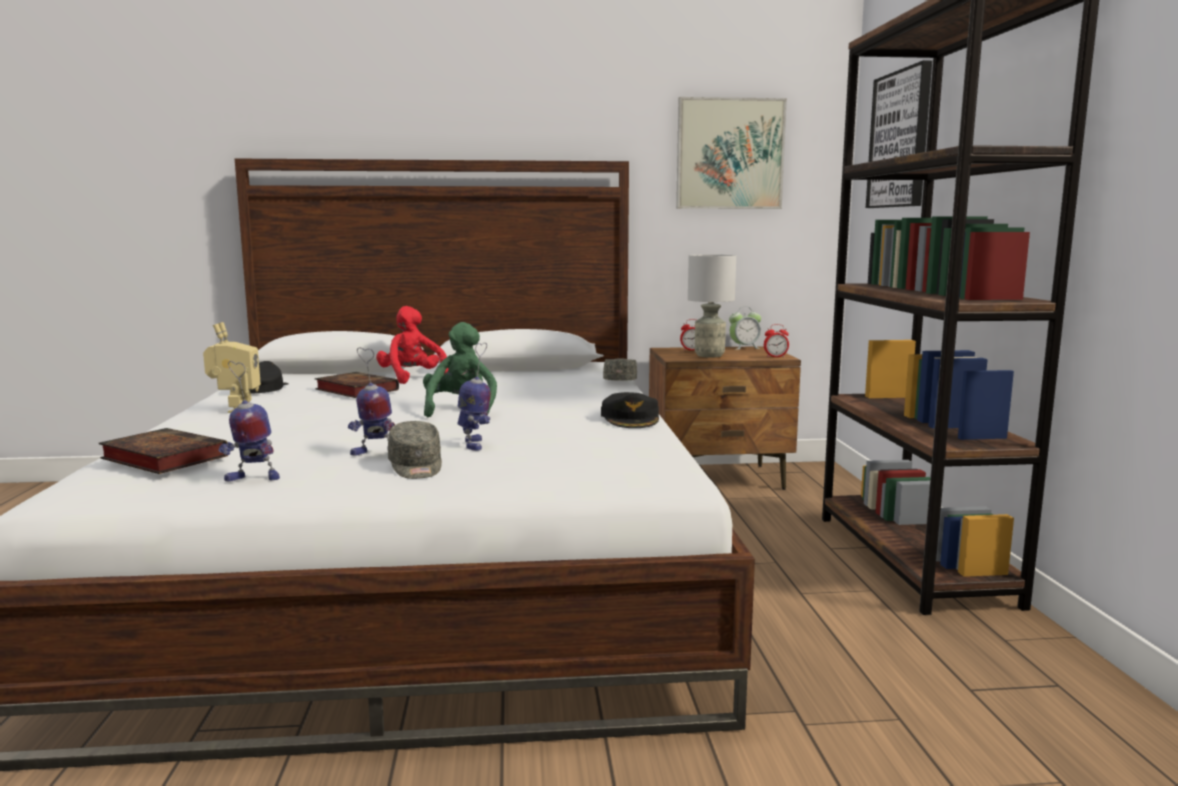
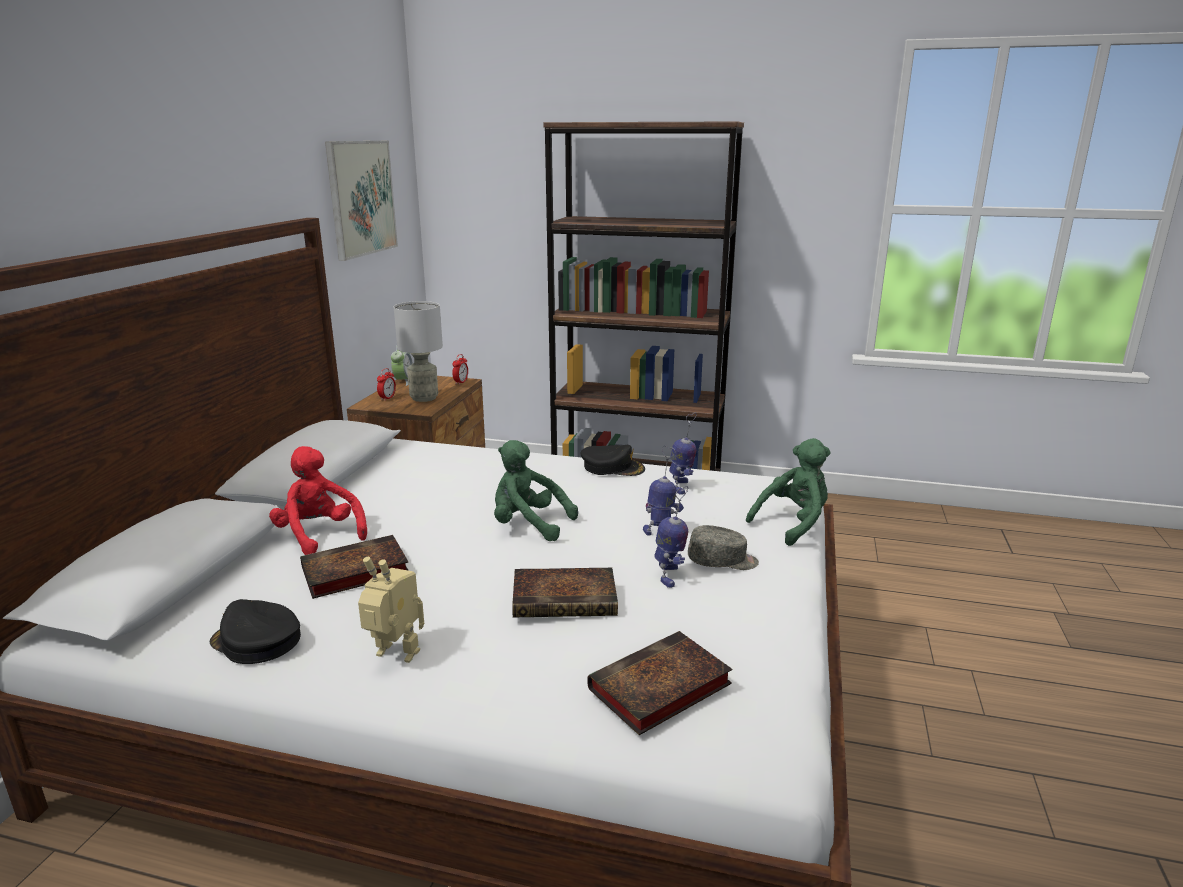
camera: 70 degrees left, 10 degrees up
toy robot [219,361,280,482] -> toy robot moved to [669,413,697,495]
red plush toy [376,306,448,384] -> red plush toy turned 60 degrees clockwise [269,446,367,555]
grey cap [603,358,637,381] -> none
picture [866,60,932,208] -> none
none -> book [512,568,618,617]
none -> green plush toy [746,438,831,546]

